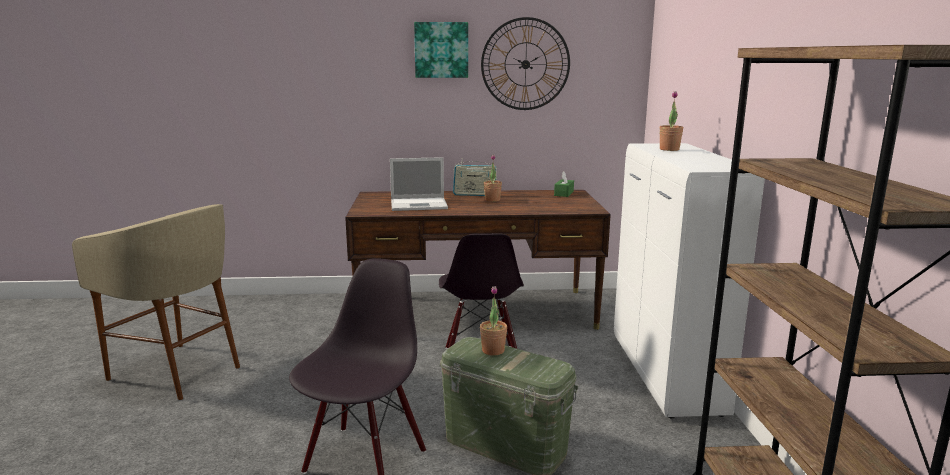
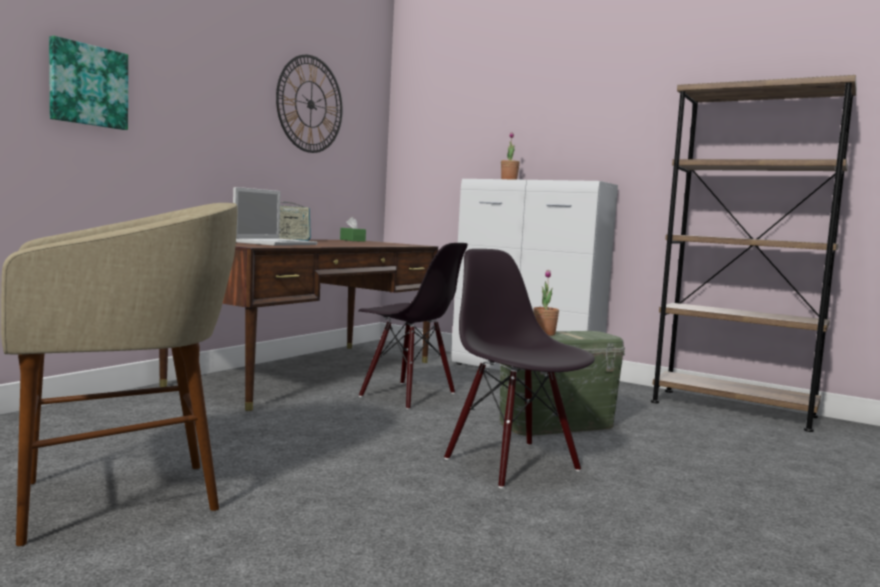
camera: 55 degrees left, 10 degrees down
picture [414,22,468,78] -> picture moved to [49,36,128,130]
potted plant [484,155,502,202] -> none

